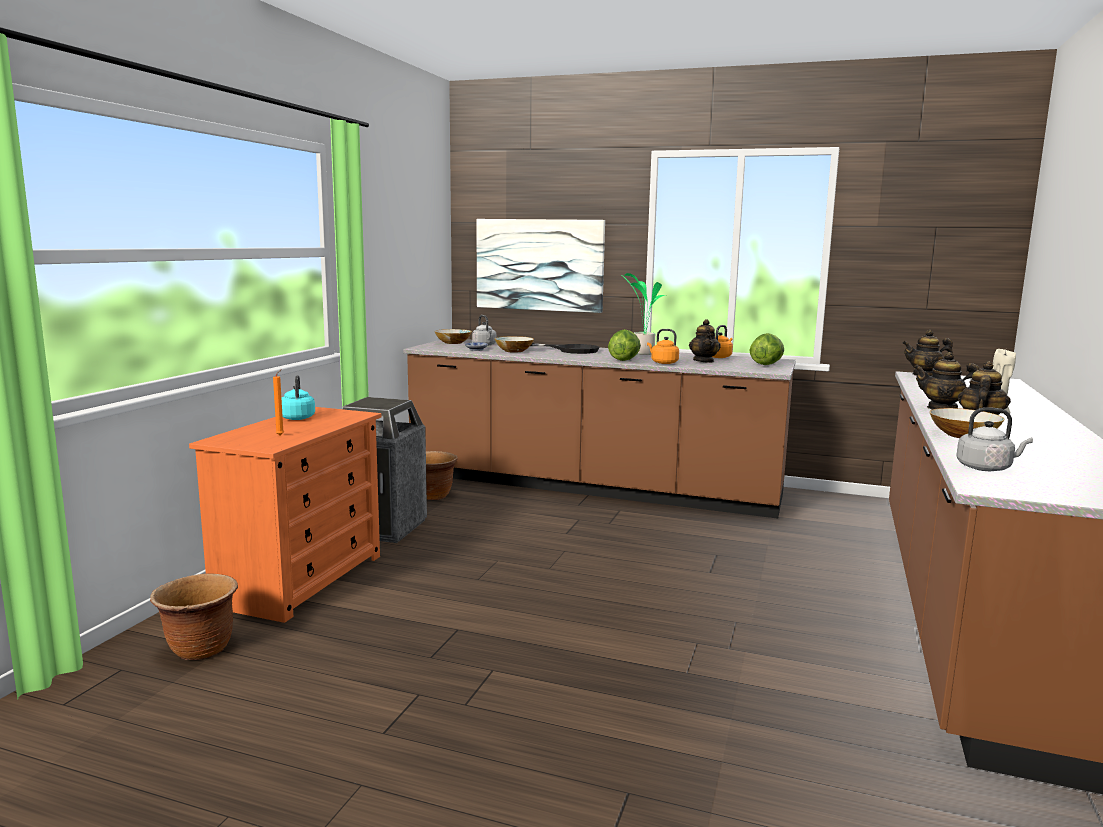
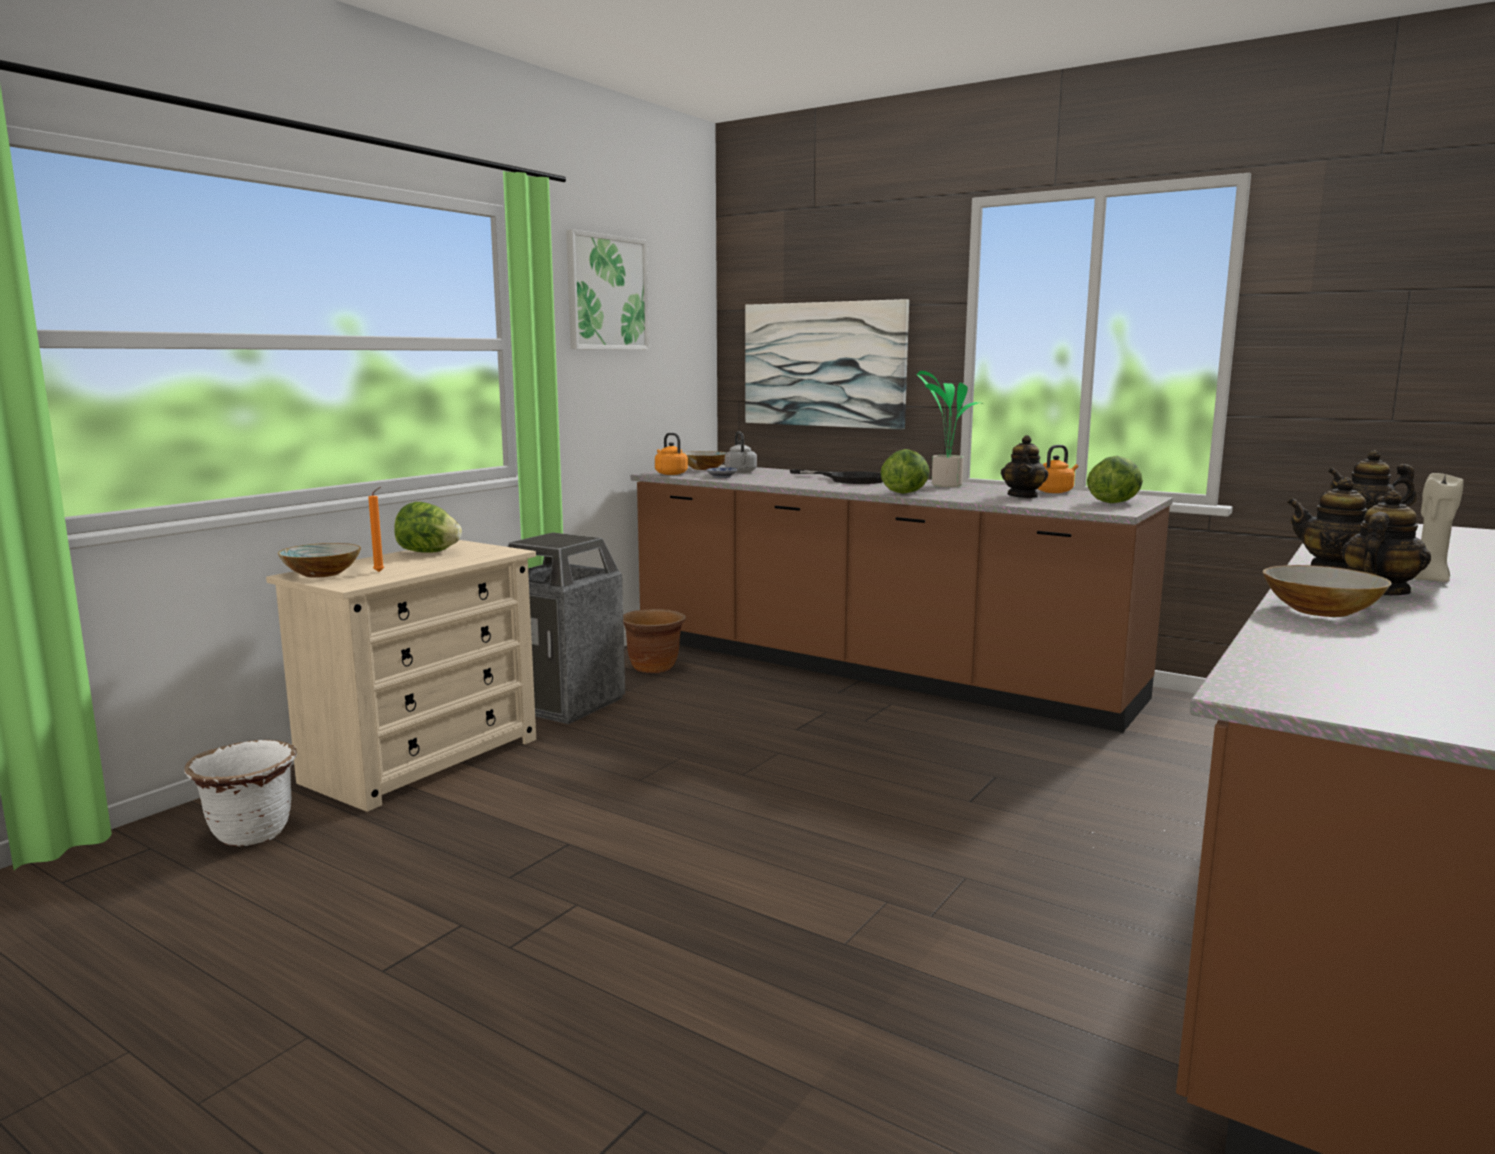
camera: 15 degrees right, 0 degrees up
brown planter [150,574,238,660] -> white planter [184,740,297,847]
orange dresser [189,407,381,623] -> beige dresser [266,540,536,812]
turquoise kettle [282,375,315,420] -> lettuce [394,502,462,553]
bowl [494,336,534,353] -> bowl moved to [278,543,361,578]
orange kettle [647,329,679,364] -> orange kettle moved to [655,433,688,475]
grey kettle [956,407,1033,471] -> none
none -> picture [566,229,649,350]

